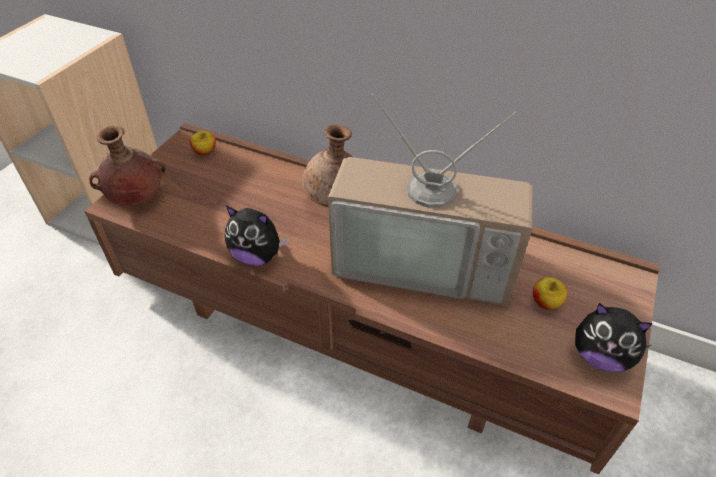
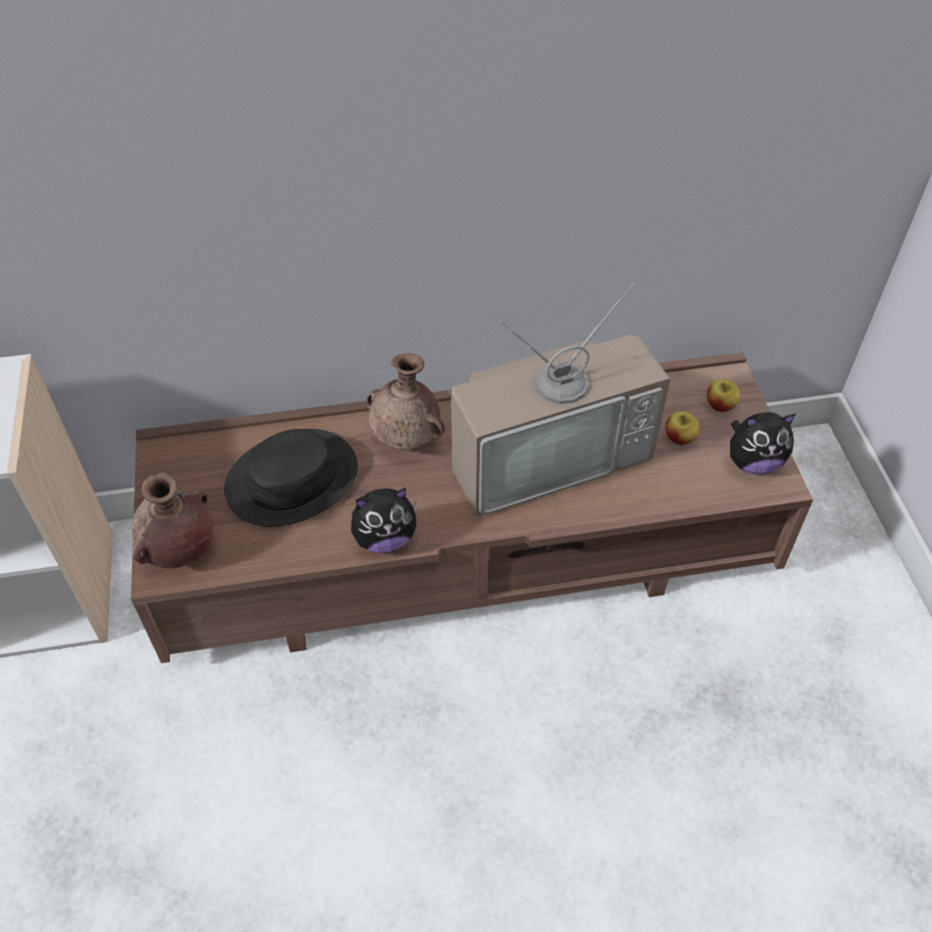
camera: 35 degrees left, 5 degrees up
apple [190,131,216,155] -> apple moved to [707,379,740,412]
none -> black hat [224,429,358,527]

